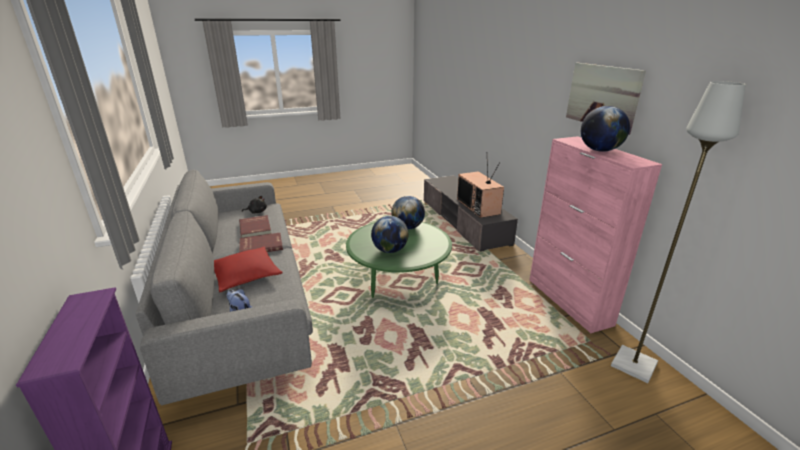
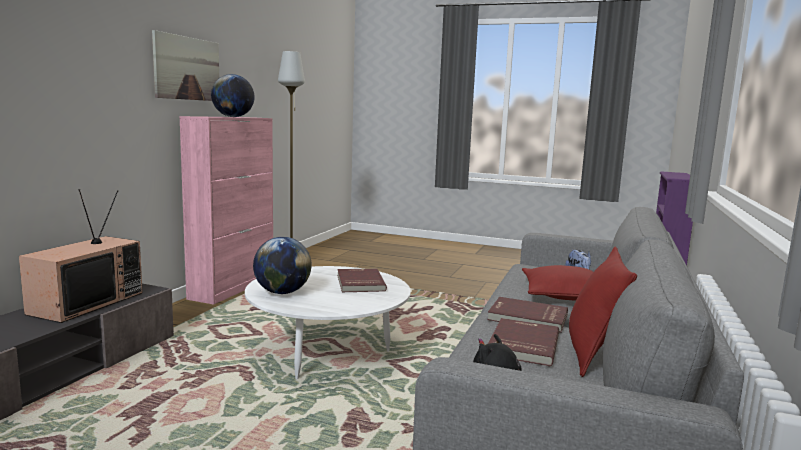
camera: 140 degrees left, 15 degrees down
green coffee table [346,222,452,298] -> white coffee table [245,266,411,379]
globe [371,216,408,253] -> red book [337,269,387,292]
none -> red pillow [569,247,637,377]

